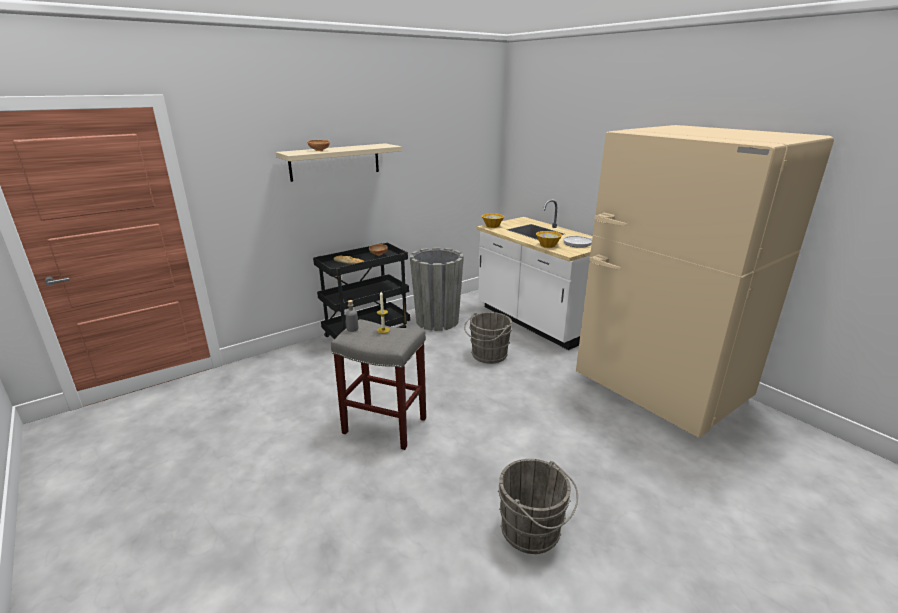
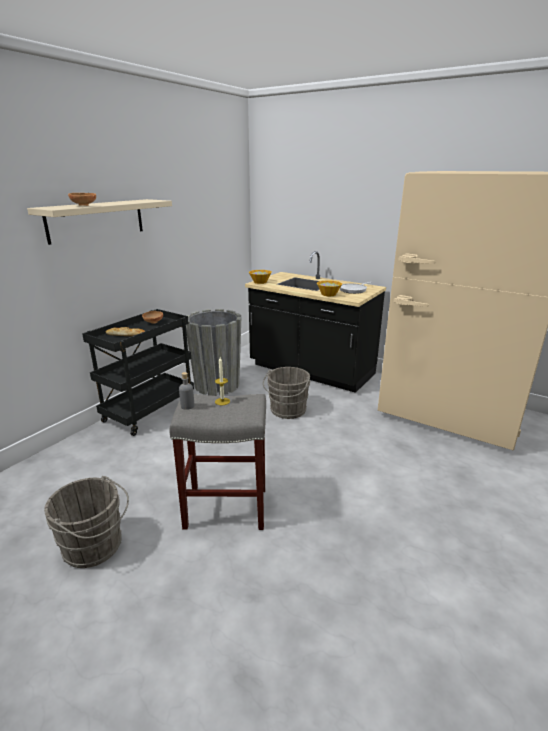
camera: 20 degrees left, 0 degrees up
white counter [477,199,593,350] -> black counter [245,251,386,393]
grey bucket [498,459,578,554] -> grey bucket moved to [44,476,129,568]

